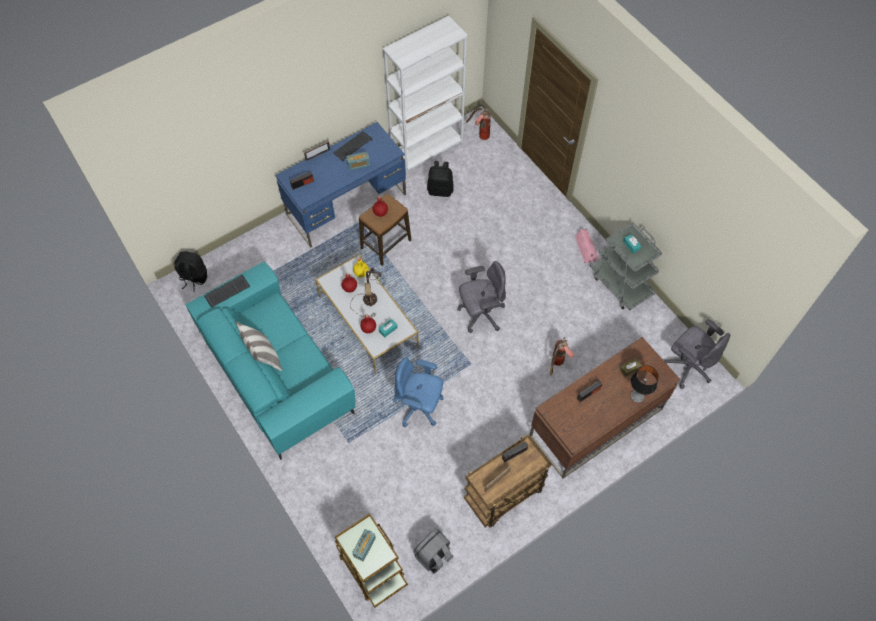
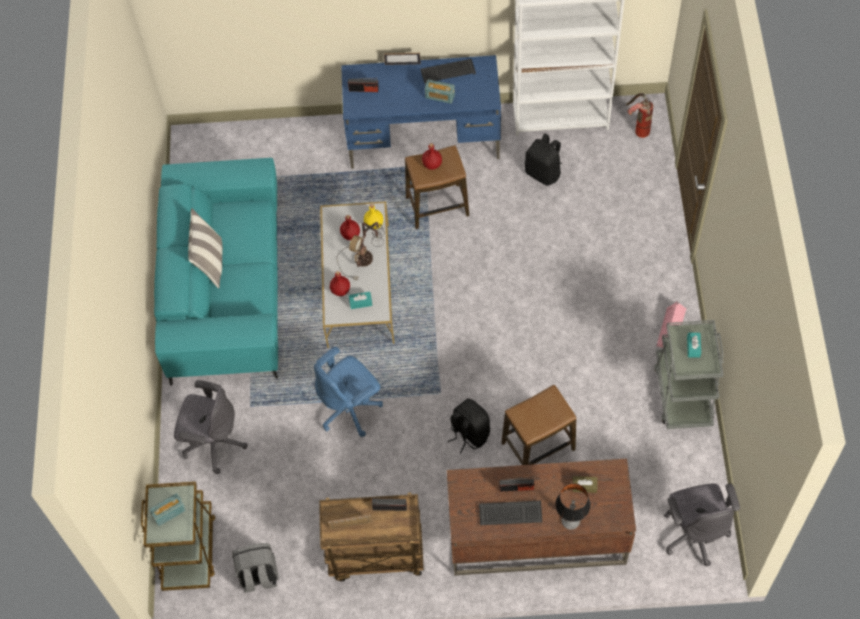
camera: 35 degrees right, 0 degrees up
black backpack [174,251,207,292] -> black backpack moved to [448,399,490,454]
keyboard [204,275,250,308] -> keyboard moved to [479,501,542,525]
blue office chair [393,357,444,427] -> blue office chair turned 90 degrees counterclockwise [314,347,383,437]
grey office chair [457,261,506,333] -> grey office chair moved to [174,380,248,474]
fire extinguisher [550,337,574,375] -> stool [501,385,576,465]

